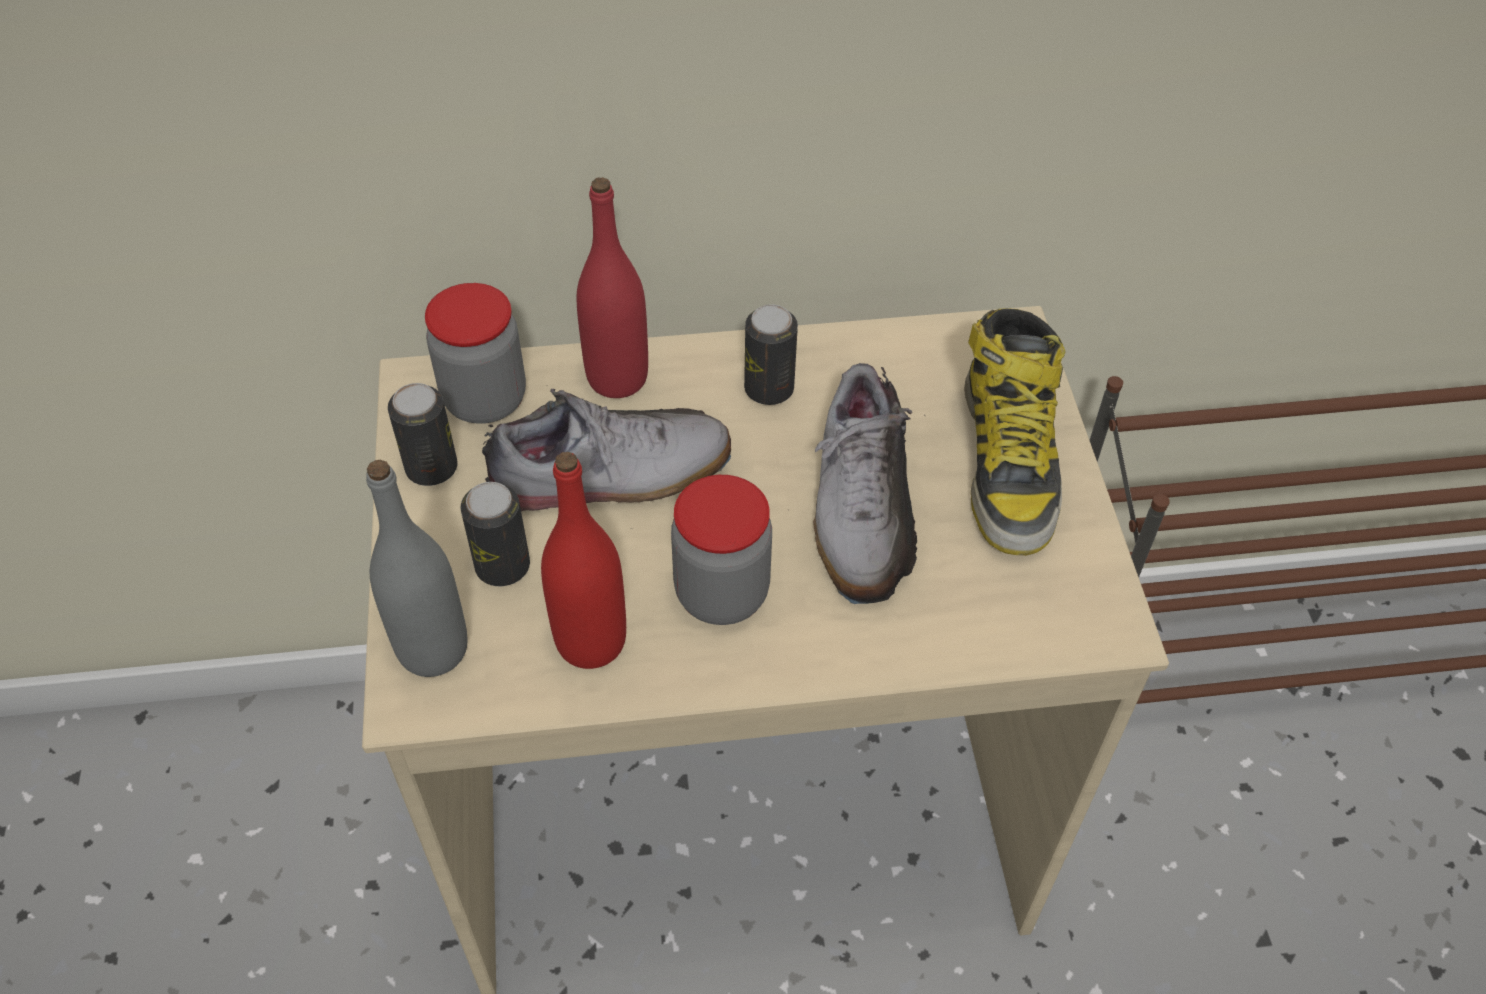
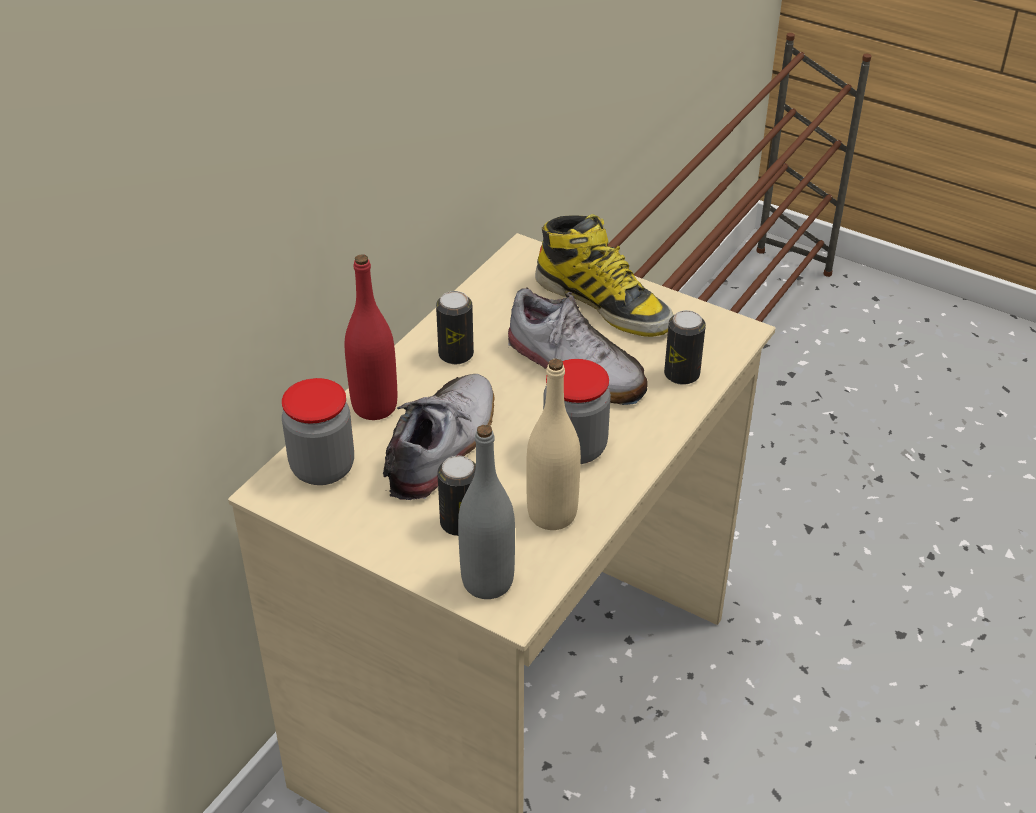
camera: 50 degrees left, 10 degrees down
can [388,383,457,486] -> can moved to [664,310,706,385]
red bottle [541,452,626,669] -> beige bottle [526,359,581,530]

